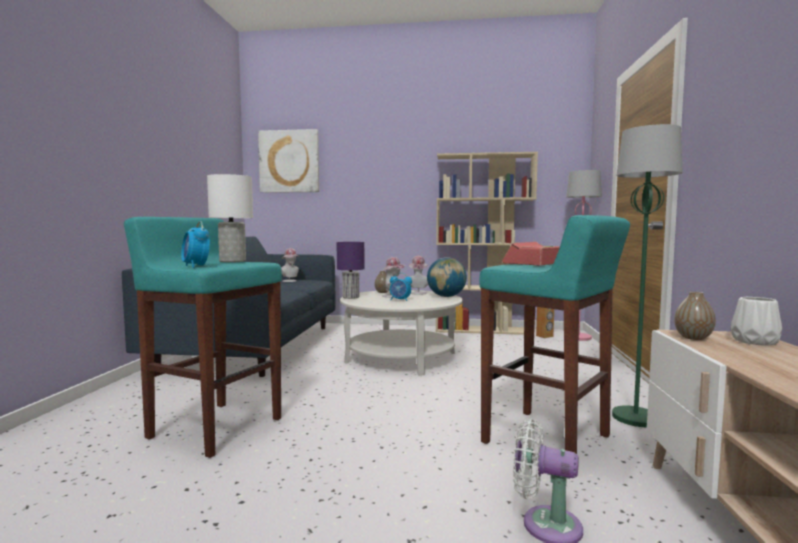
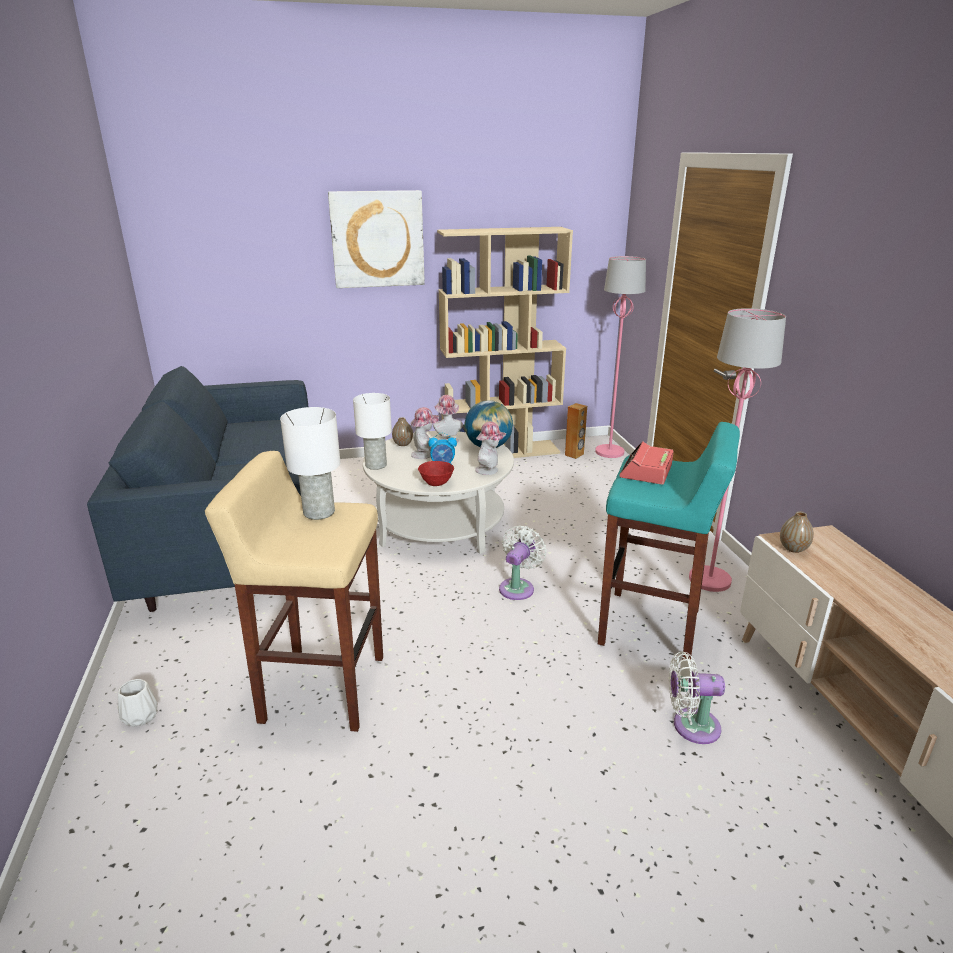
camera: 20 degrees left, 20 degrees up
turquoise stool [124,217,282,458] -> beige stool [205,451,383,732]
alarm clock [181,221,210,268] -> none
picture [258,129,319,193] -> picture moved to [328,190,425,288]
hat [281,248,299,282] -> hat moved to [475,422,507,475]
purple table lamp [337,242,365,299] -> white table lamp [353,393,392,470]
green floor lamp [612,124,683,427] -> pink floor lamp [689,308,786,592]
white vase [731,297,782,345] -> white vase moved to [118,679,157,727]
none -> red bowl [418,461,454,486]
none -> white fan [499,525,547,600]

